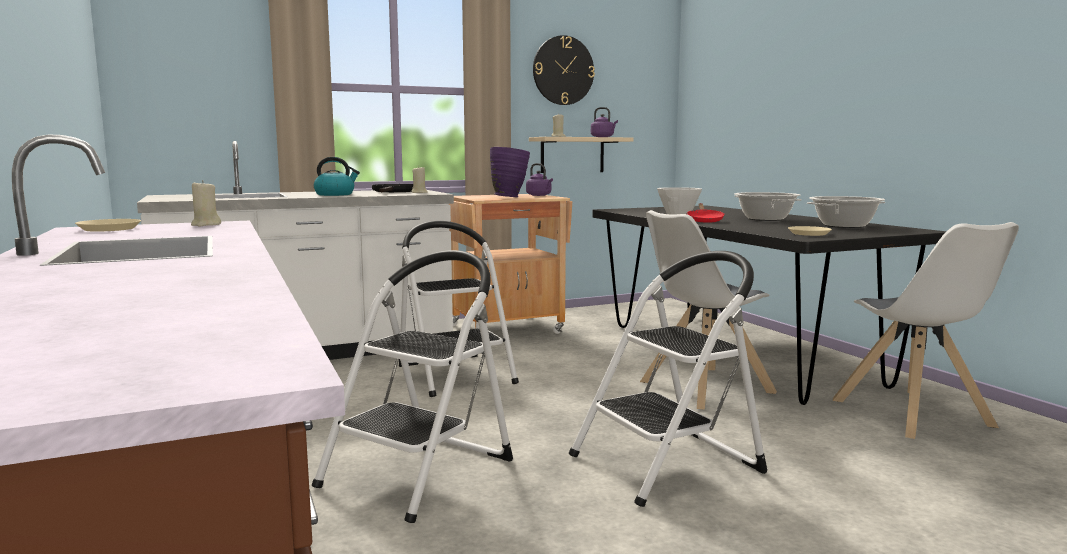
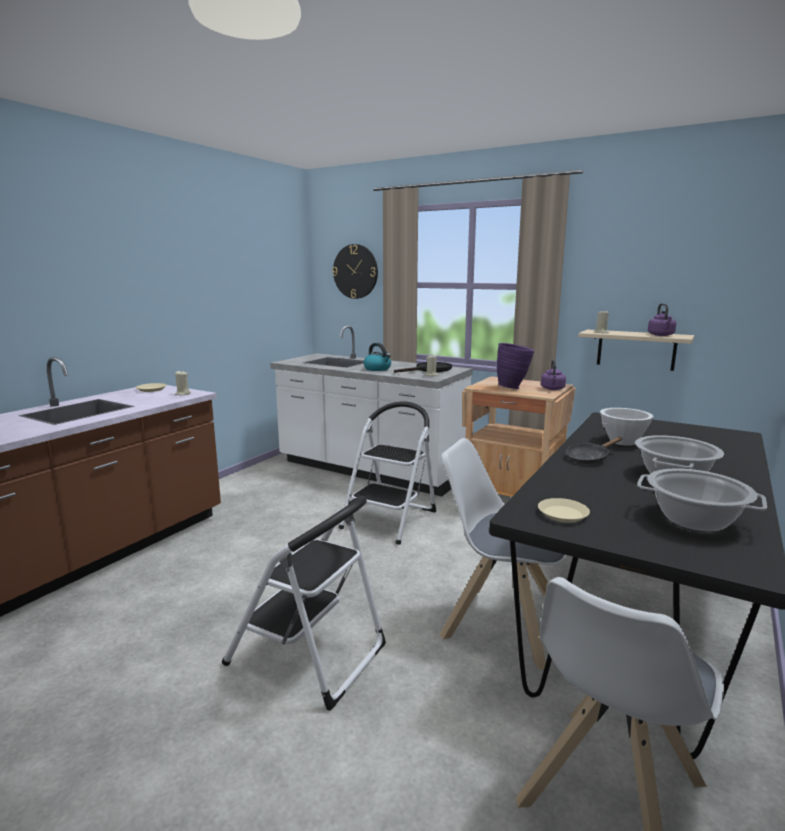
camera: 55 degrees right, 5 degrees up
step ladder [312,250,513,523] -> none
wall clock [533,35,595,105] -> wall clock moved to [332,244,378,299]
red frying pan [686,203,725,223] -> black frying pan [566,437,623,464]

